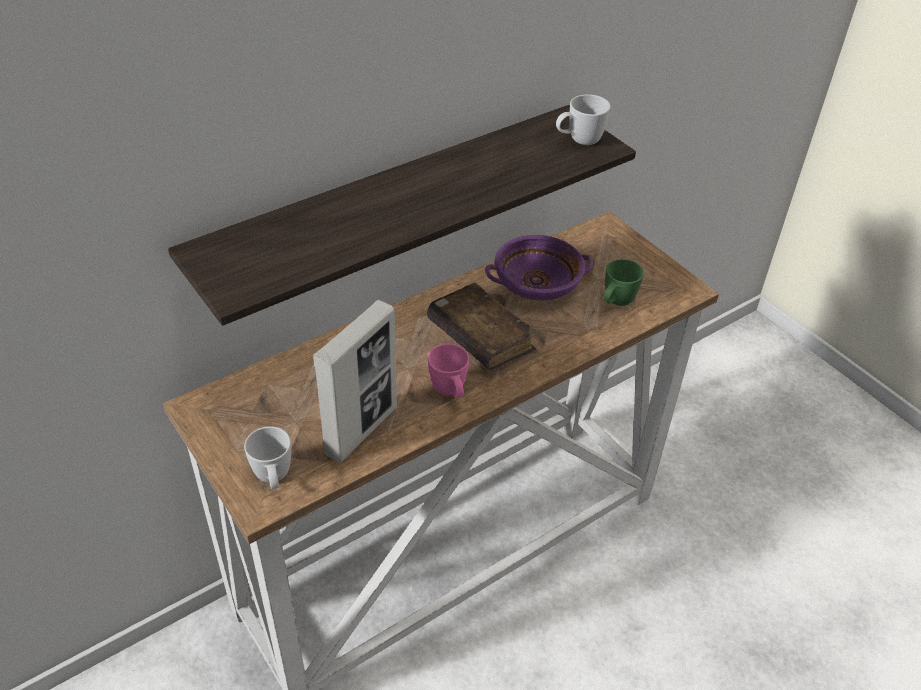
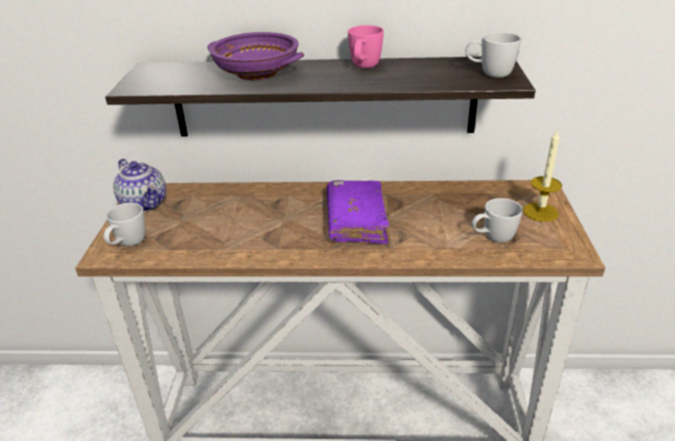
camera: 40 degrees right, 10 degrees down
picture frame [313,300,397,463] -> none
brown book [427,283,539,371] -> purple book [327,180,389,244]
pink mug [428,344,469,398] -> pink mug moved to [348,25,384,68]
purple bowl [485,235,593,301] -> purple bowl moved to [208,32,304,80]
green mug [603,259,644,306] -> white mug [472,198,523,243]
none -> teapot [113,159,166,212]
none -> candle [523,129,562,222]

